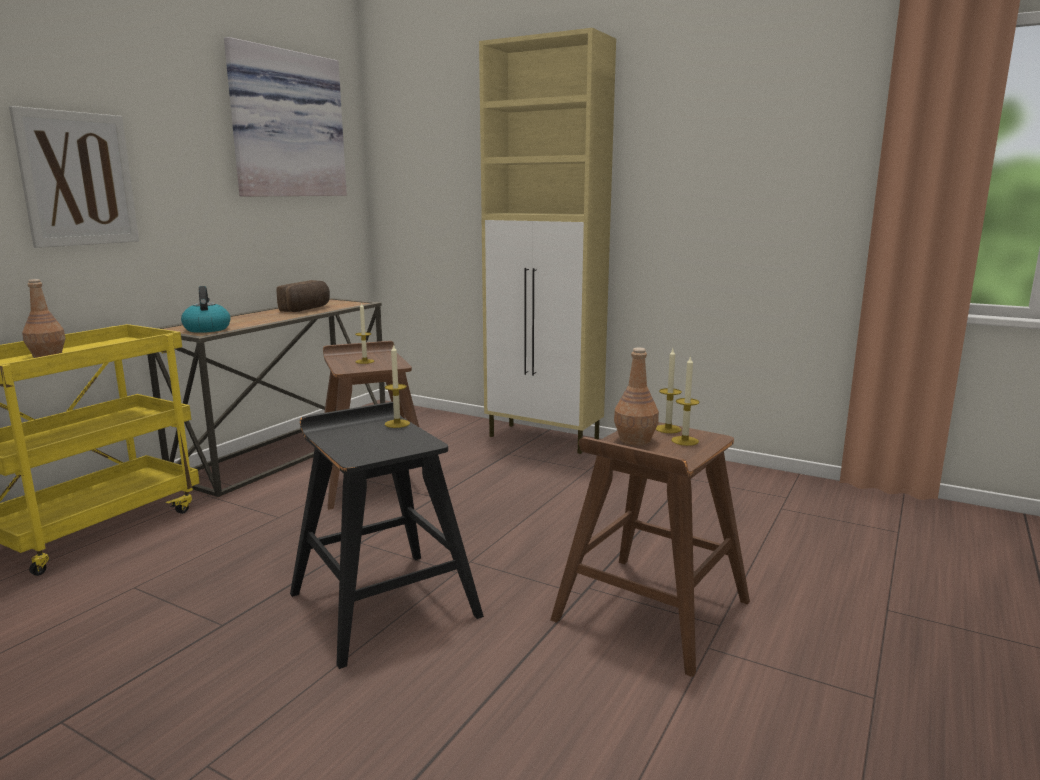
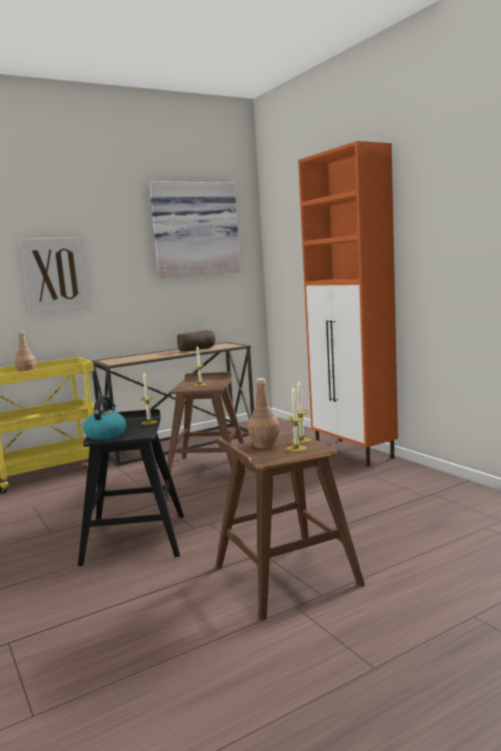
camera: 30 degrees right, 5 degrees down
kettle [181,286,230,333] -> kettle moved to [83,396,126,440]
beige cabinet [479,28,616,454] -> orange cabinet [298,141,398,466]

